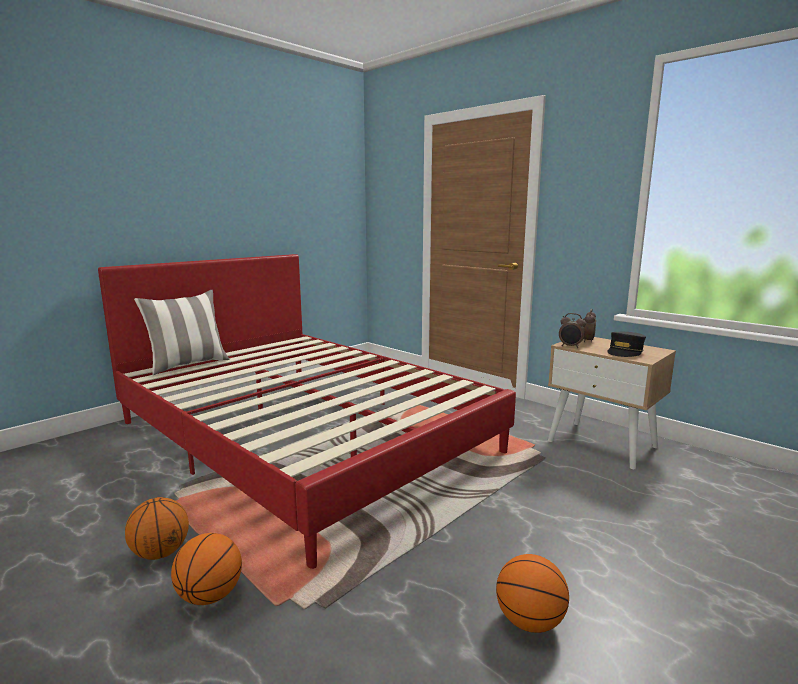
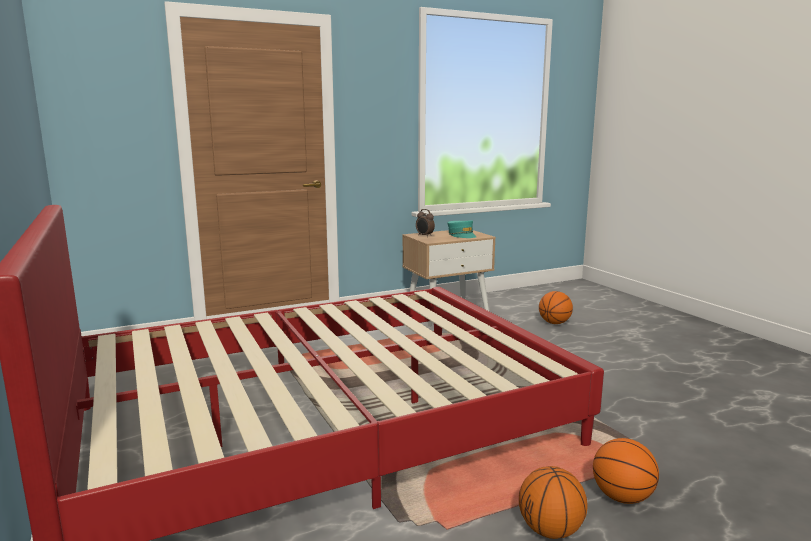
camera: 70 degrees left, 0 degrees up
pillow [134,290,229,375] -> none
basketball [496,554,569,633] -> basketball moved to [539,291,573,324]
alarm clock [559,313,586,348] -> none
black cap [607,332,646,357] -> turquoise cap [448,221,477,238]

